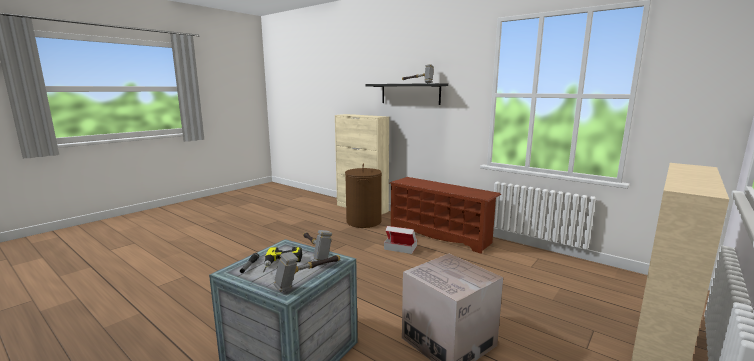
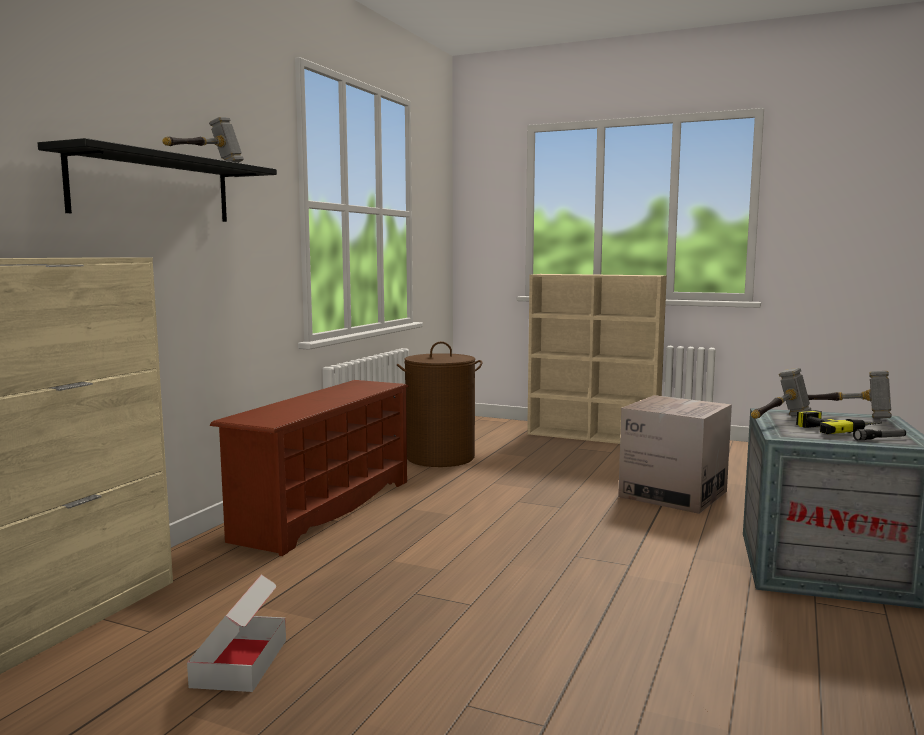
camera: 105 degrees left, 5 degrees down
brown laundry basket [345,163,382,228] -> brown laundry basket moved to [397,341,482,467]
cardboard box [384,226,417,254] -> cardboard box moved to [187,574,286,692]

